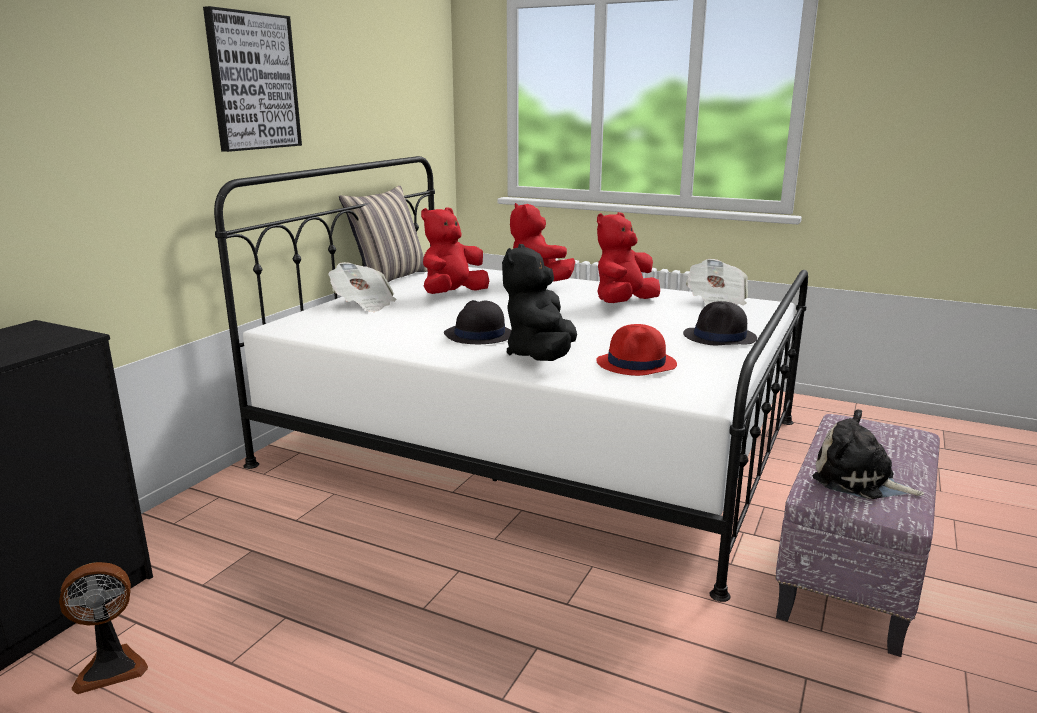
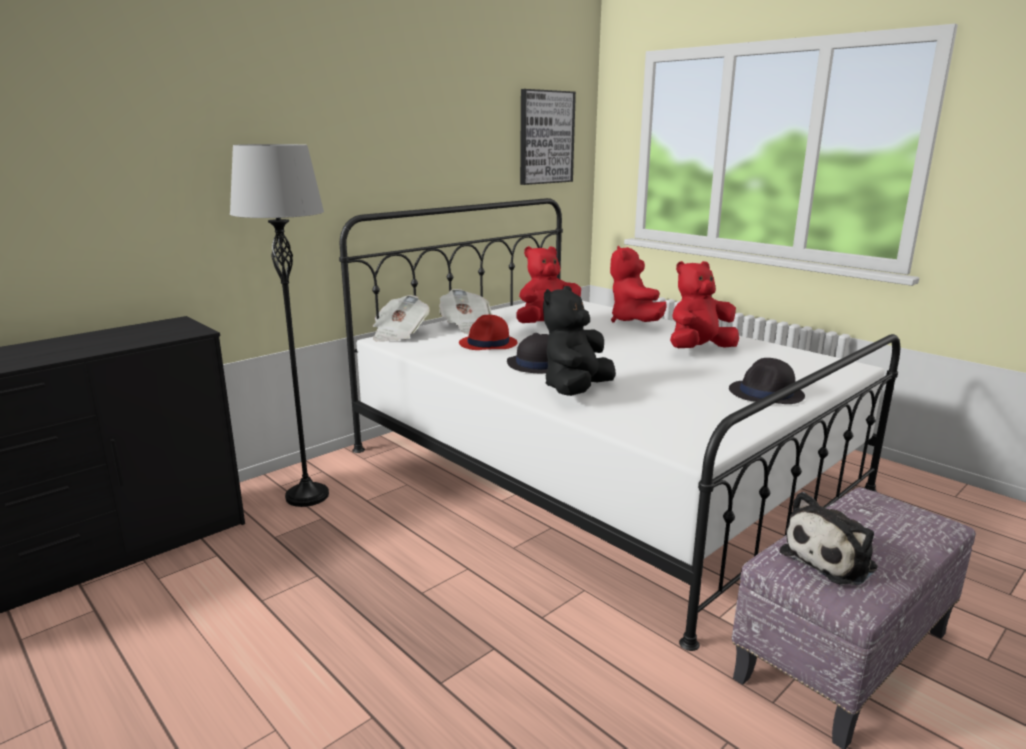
camera: 20 degrees right, 0 degrees up
fan [59,562,148,694] -> none
picture [203,6,302,152] -> picture moved to [520,89,576,185]
pillow [339,186,428,282] -> none
red hat [596,324,677,376] -> red hat moved to [459,315,518,350]
newspaper [686,259,748,306] -> newspaper moved to [373,295,430,342]
plush toy [812,409,924,499] -> plush toy turned 90 degrees counterclockwise [780,492,878,585]
none -> grey floor lamp [230,144,329,507]

